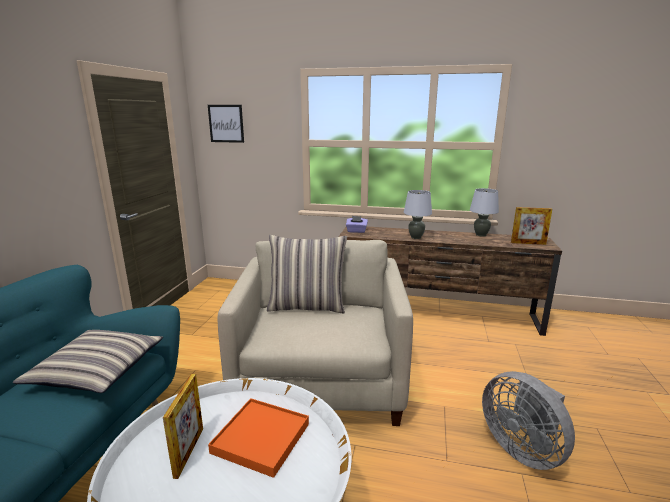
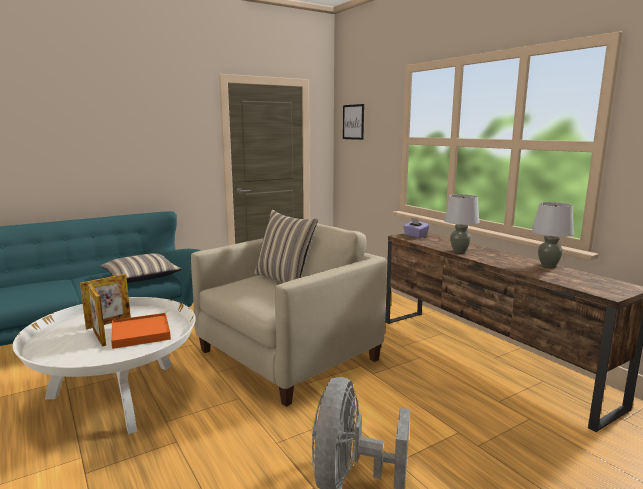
camera: 45 degrees right, 5 degrees down
picture frame [511,207,552,245] -> picture frame moved to [87,284,106,346]

